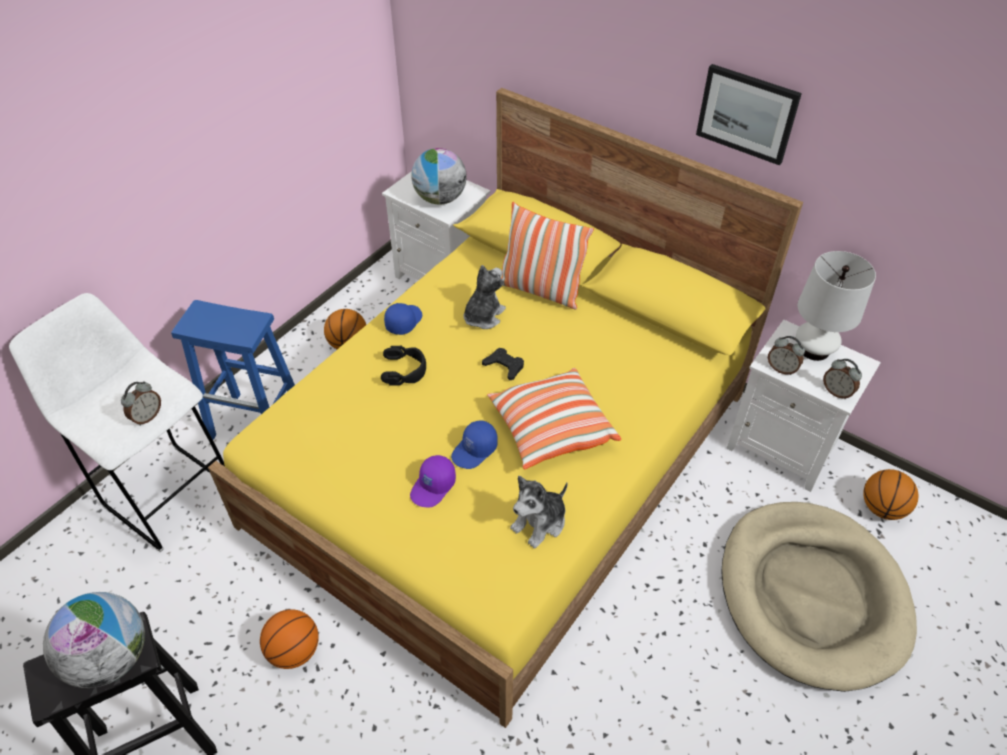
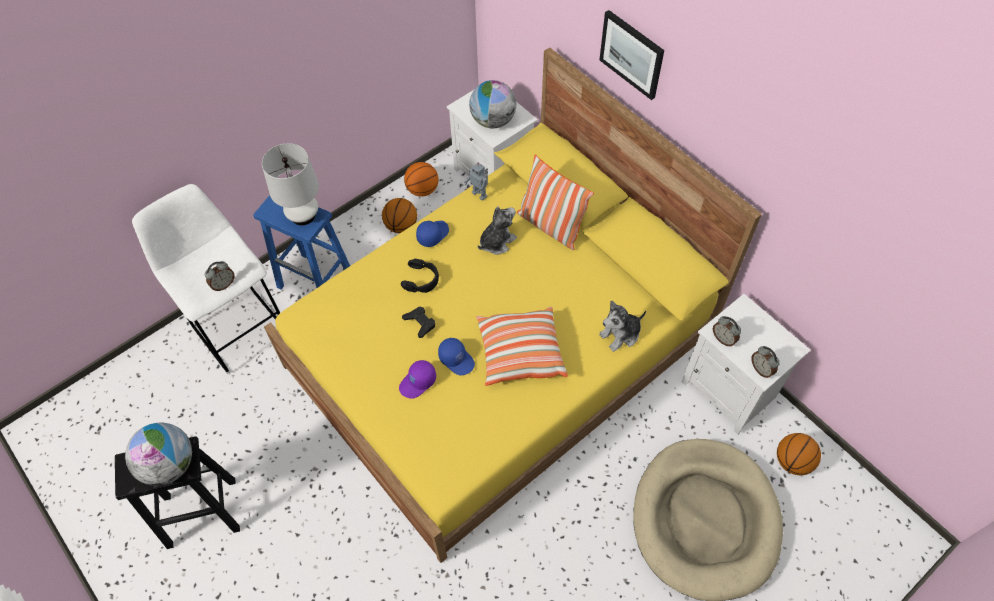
camera: 15 degrees right, 10 degrees up
basketball [260,609,319,669] -> basketball moved to [404,162,439,197]
blue cap [451,421,498,469] -> blue cap turned 105 degrees counterclockwise [438,338,475,375]
black game controller [482,348,524,380] -> black game controller moved to [402,307,435,338]
plush toy [510,476,568,548] -> plush toy moved to [599,300,646,352]
picture [696,64,802,165] -> picture moved to [599,10,664,100]
white table lamp [796,251,876,361] -> white table lamp moved to [262,143,319,226]
none -> toy robot [464,163,488,201]

